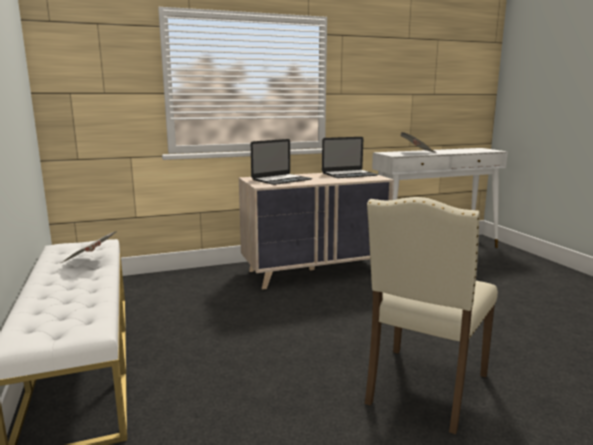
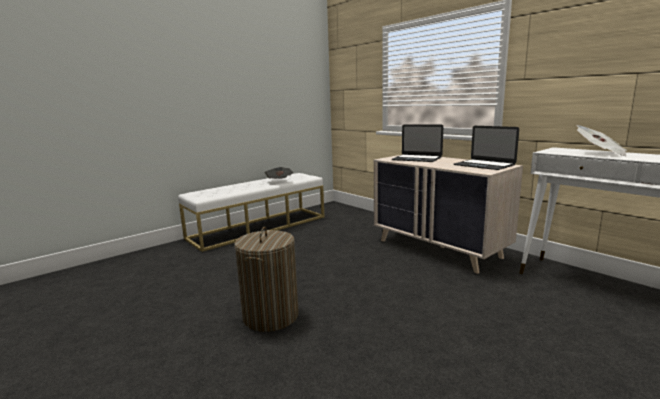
camera: 70 degrees right, 0 degrees up
beige chair [365,197,498,434] -> laundry basket [235,226,299,332]

